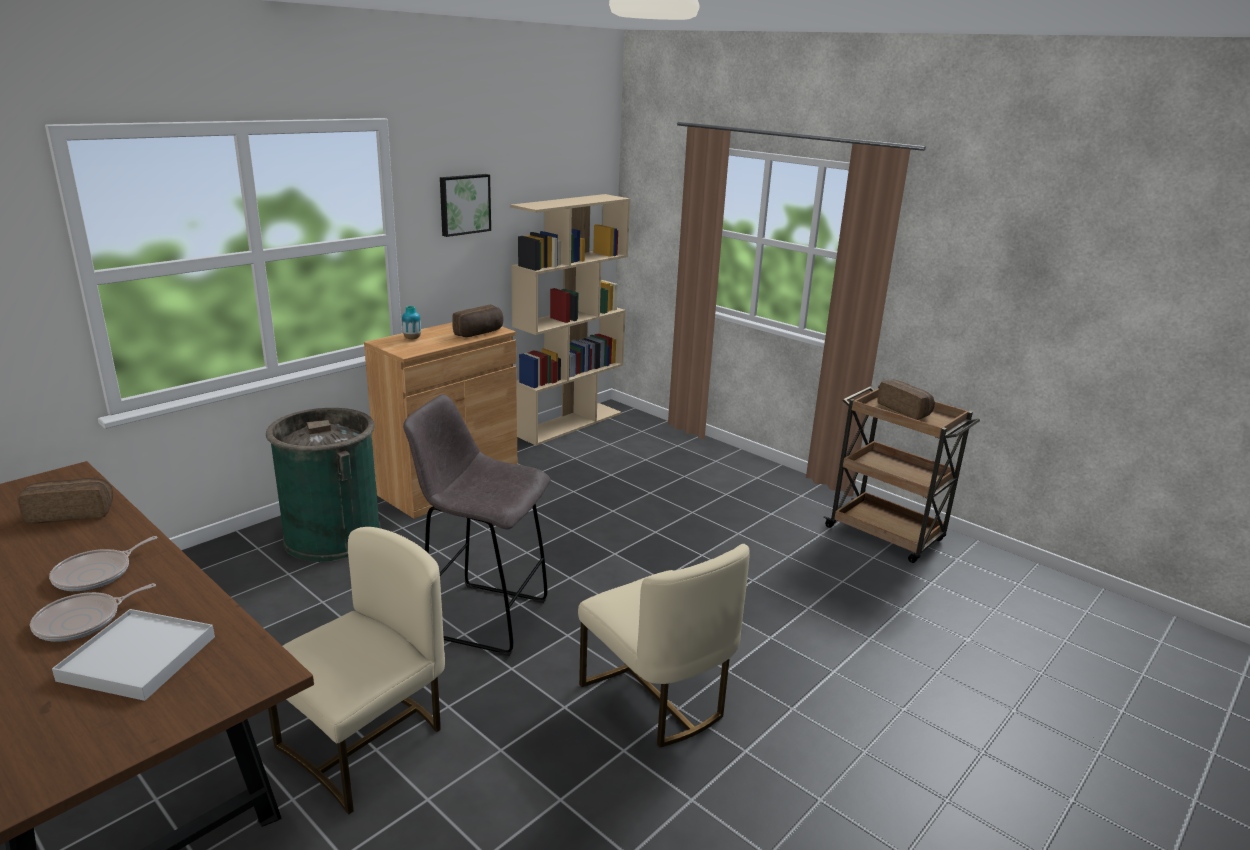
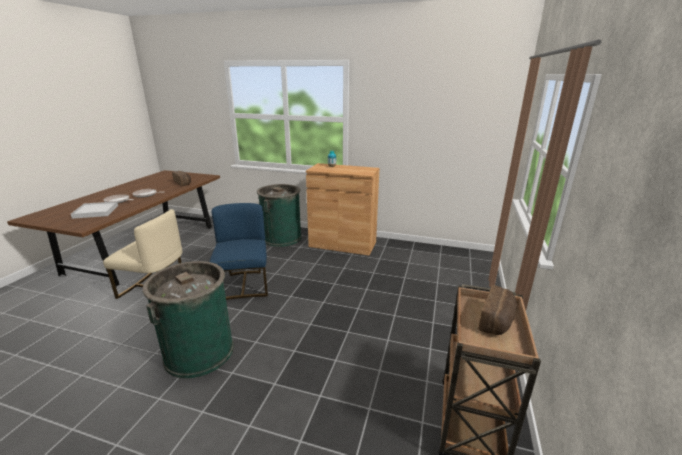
camera: 65 degrees right, 0 degrees up
grey stool [403,394,551,656] -> blue chair [210,203,268,300]
picture [440,174,491,237] -> none
bread [452,305,503,337] -> none
beige bookcase [510,194,630,446] -> none
beige chair [578,544,749,747] -> green trash can [142,261,234,379]

